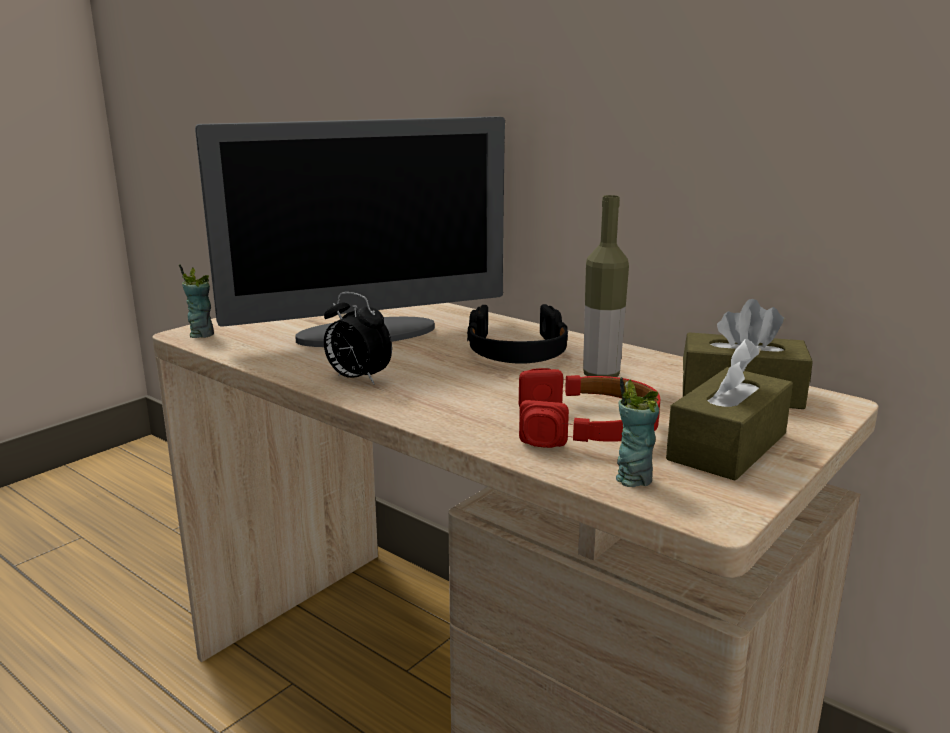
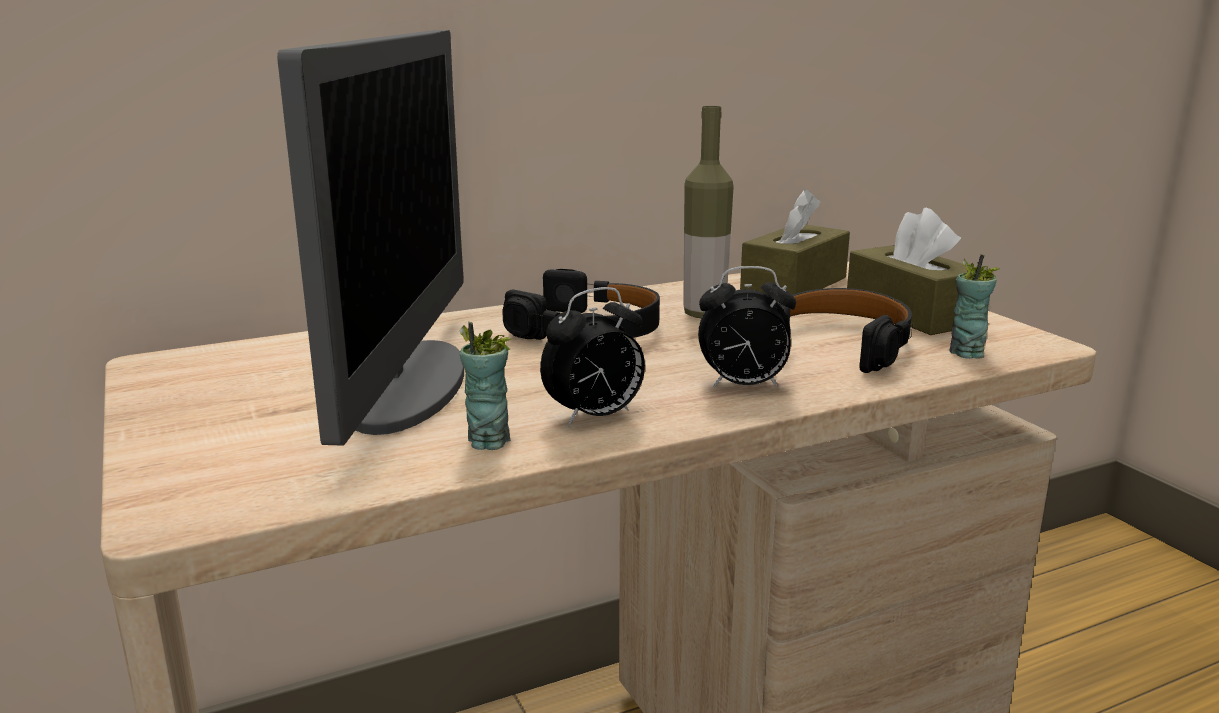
camera: 65 degrees left, 0 degrees up
cup [179,264,214,338] -> cup moved to [459,322,510,450]
red headphones [519,368,660,448] -> black headphones [779,288,913,373]
none -> alarm clock [698,266,796,388]

